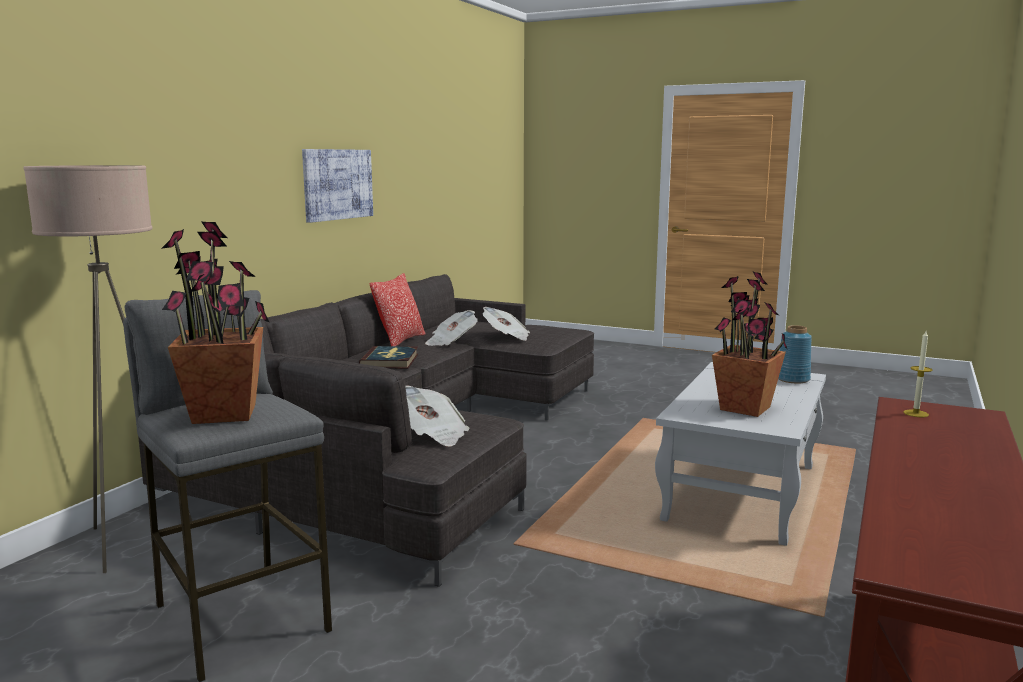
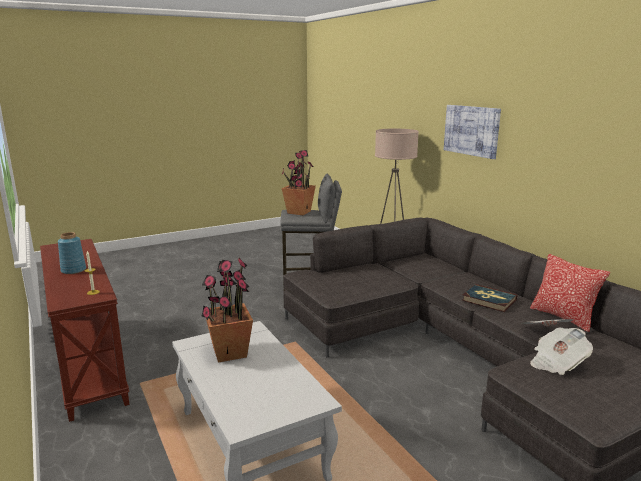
camera: 125 degrees right, 5 degrees up
picture [302,149,373,223] -> picture moved to [444,105,501,159]
newspaper [405,386,470,447] -> none
blue vase [778,325,812,384] -> blue vase moved to [58,232,86,274]

